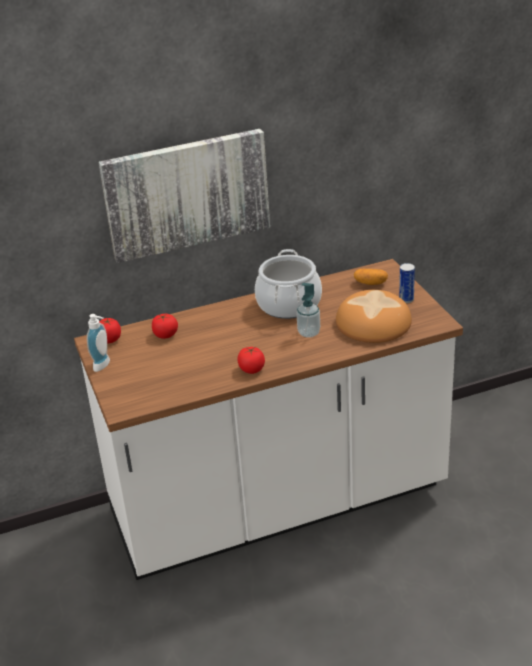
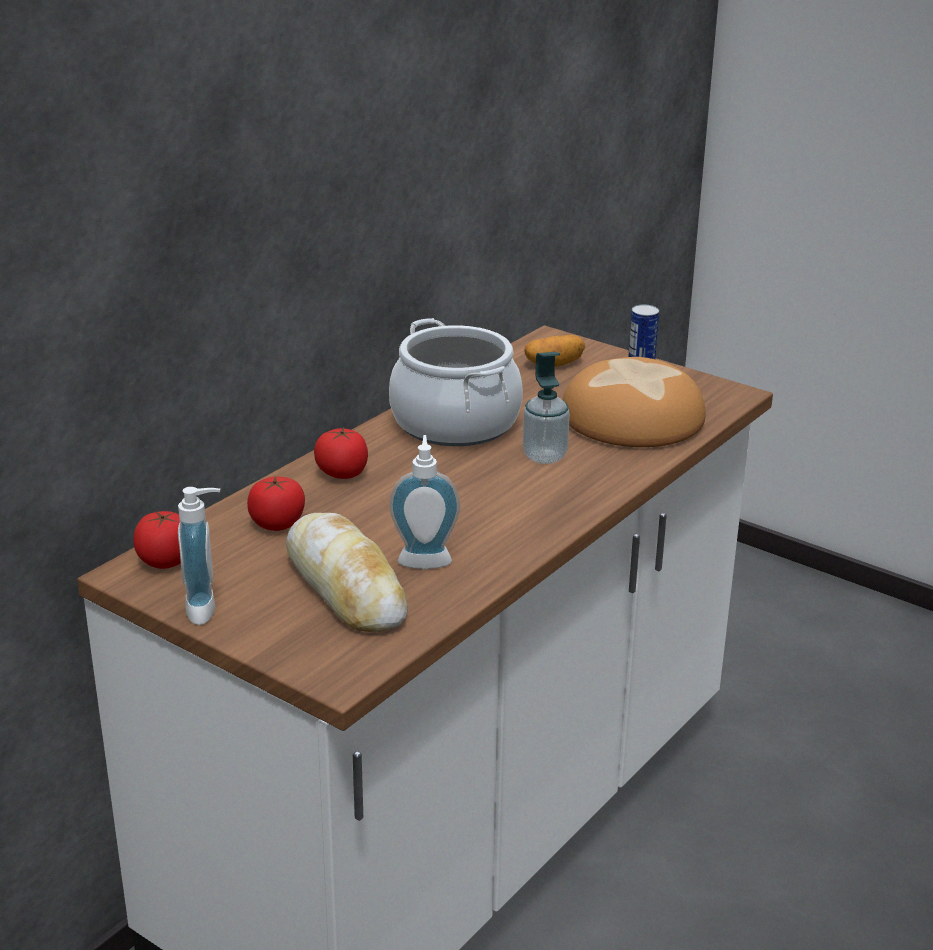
camera: 35 degrees left, 5 degrees down
picture [99,129,270,263] -> none
tomato [237,347,265,374] -> tomato moved to [314,427,368,479]
none -> bread [286,513,408,632]
none -> soap dispenser [389,435,460,569]

